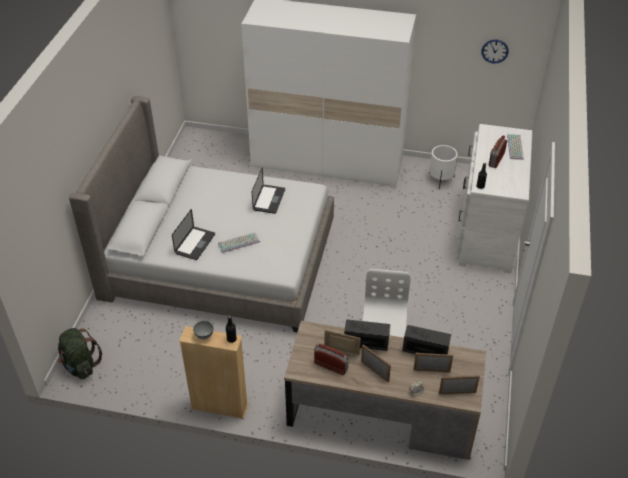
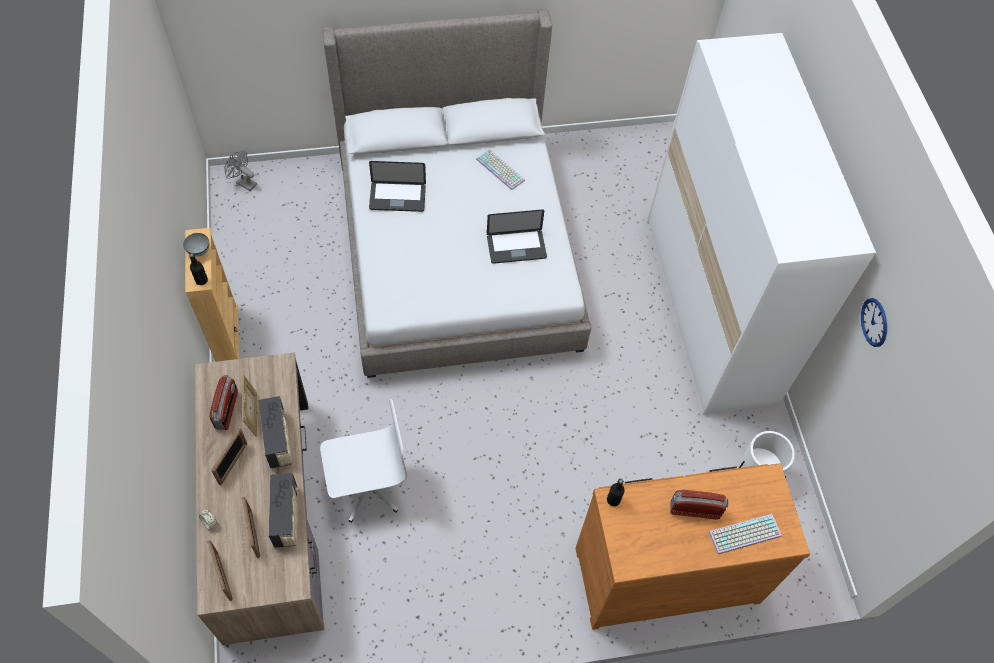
camera: 65 degrees right, 15 degrees up
green backpack [57,328,102,379] -> grey fan [225,150,257,191]
keyboard [218,232,260,253] -> keyboard moved to [476,149,525,190]
white dresser [456,124,533,274] -> brown dresser [575,463,810,630]
wall clock [481,40,509,63] -> wall clock moved to [861,298,887,347]

